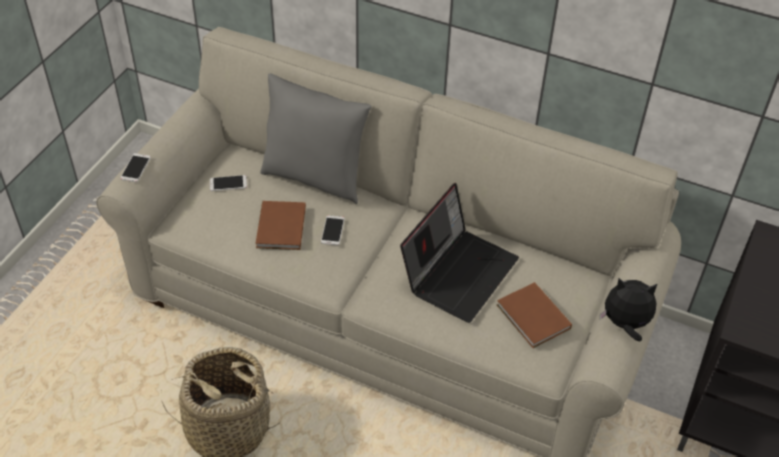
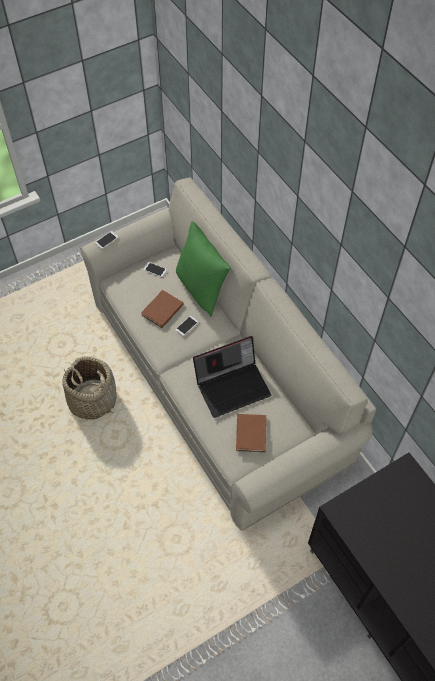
camera: 35 degrees right, 10 degrees up
grey pillow [260,73,372,204] -> green pillow [176,221,231,317]
plush toy [600,278,657,341] -> none

